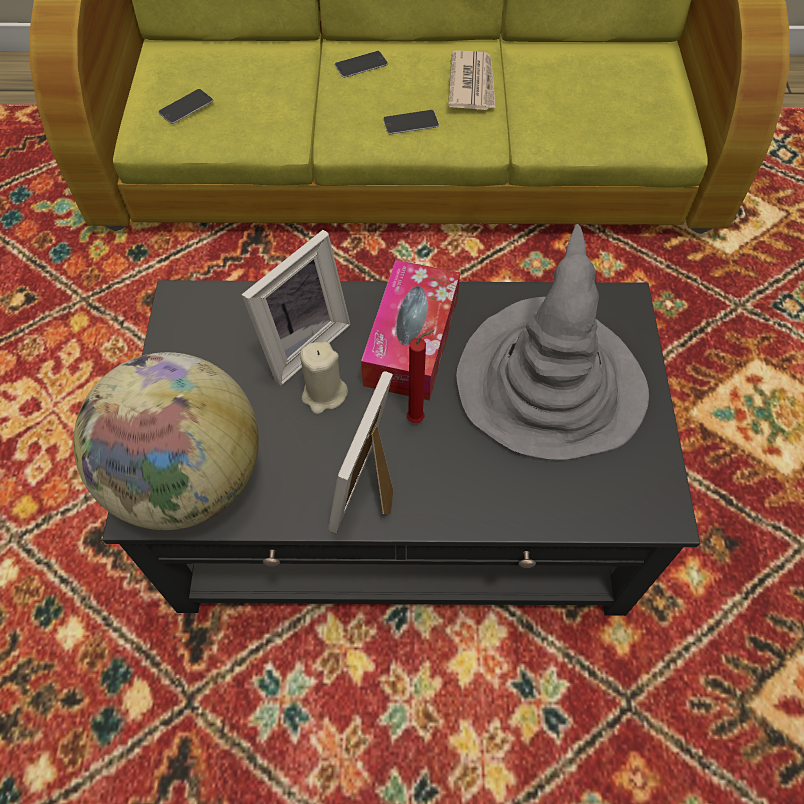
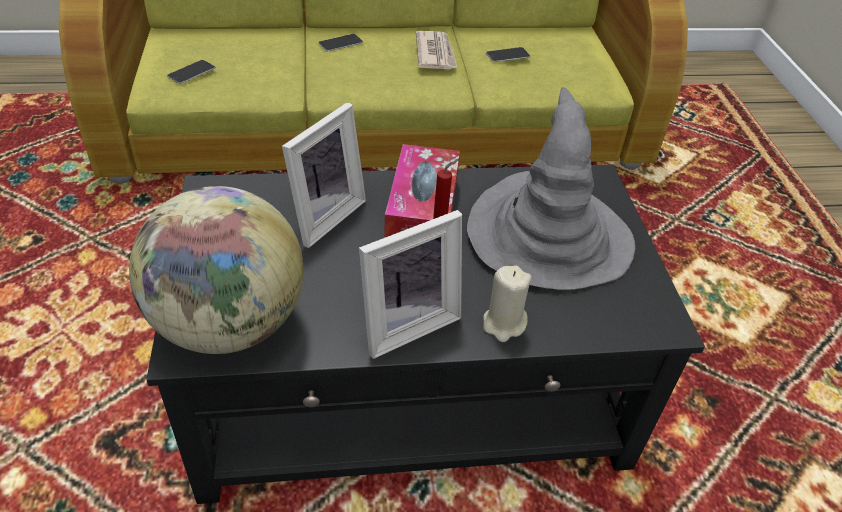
camera: 10 degrees left, 15 degrees down
beige candle [300,342,348,414] -> beige candle moved to [483,265,532,342]
picture frame [328,371,393,534] -> picture frame turned 135 degrees counterclockwise [359,210,462,359]
phone [383,110,439,134] -> phone moved to [486,47,531,62]

